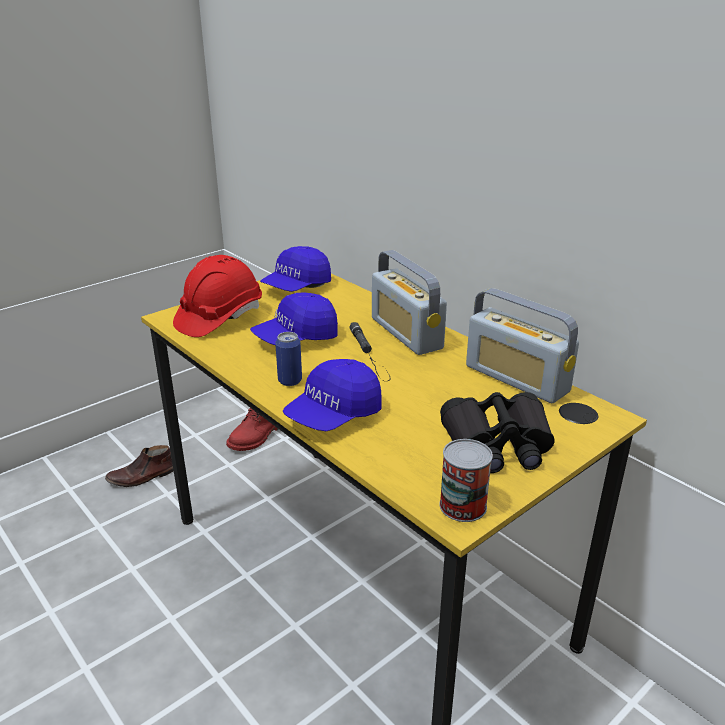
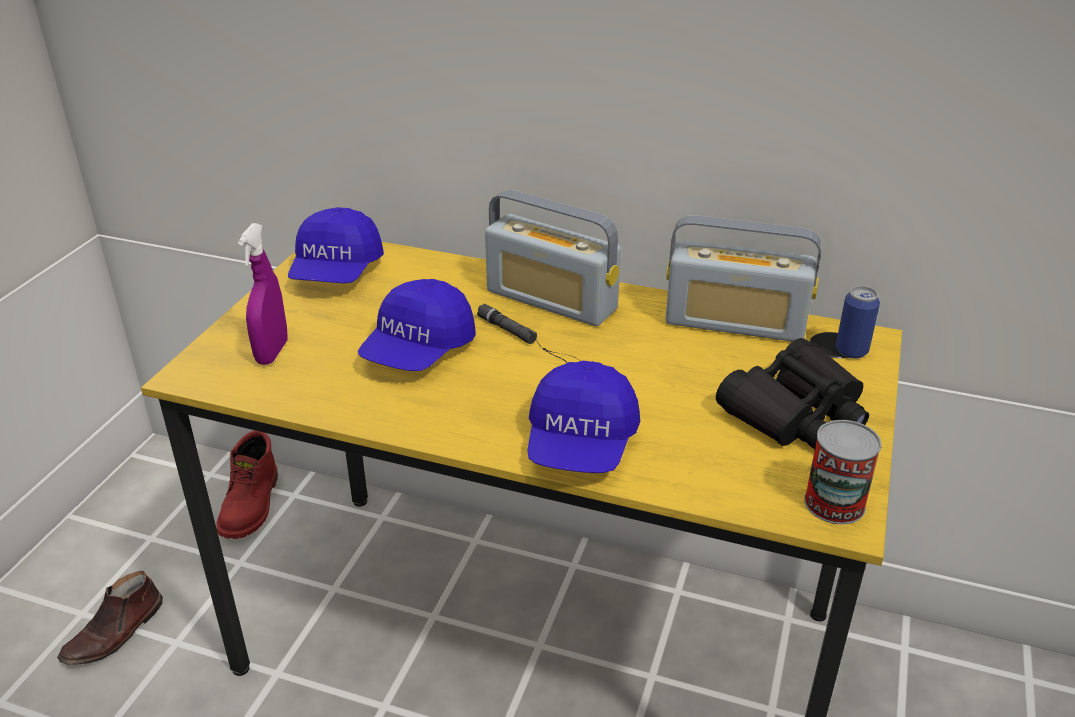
camera: 30 degrees left, 5 degrees up
red hard hat [173,255,262,337] -> purple spray bottle [238,223,288,365]
can [275,332,302,386] -> can moved to [836,286,880,359]

